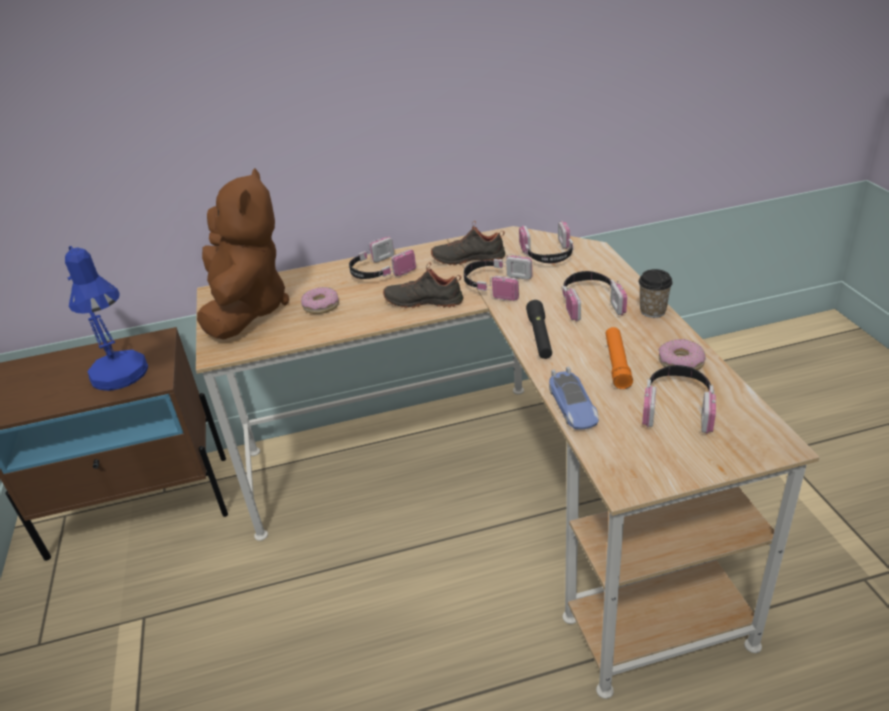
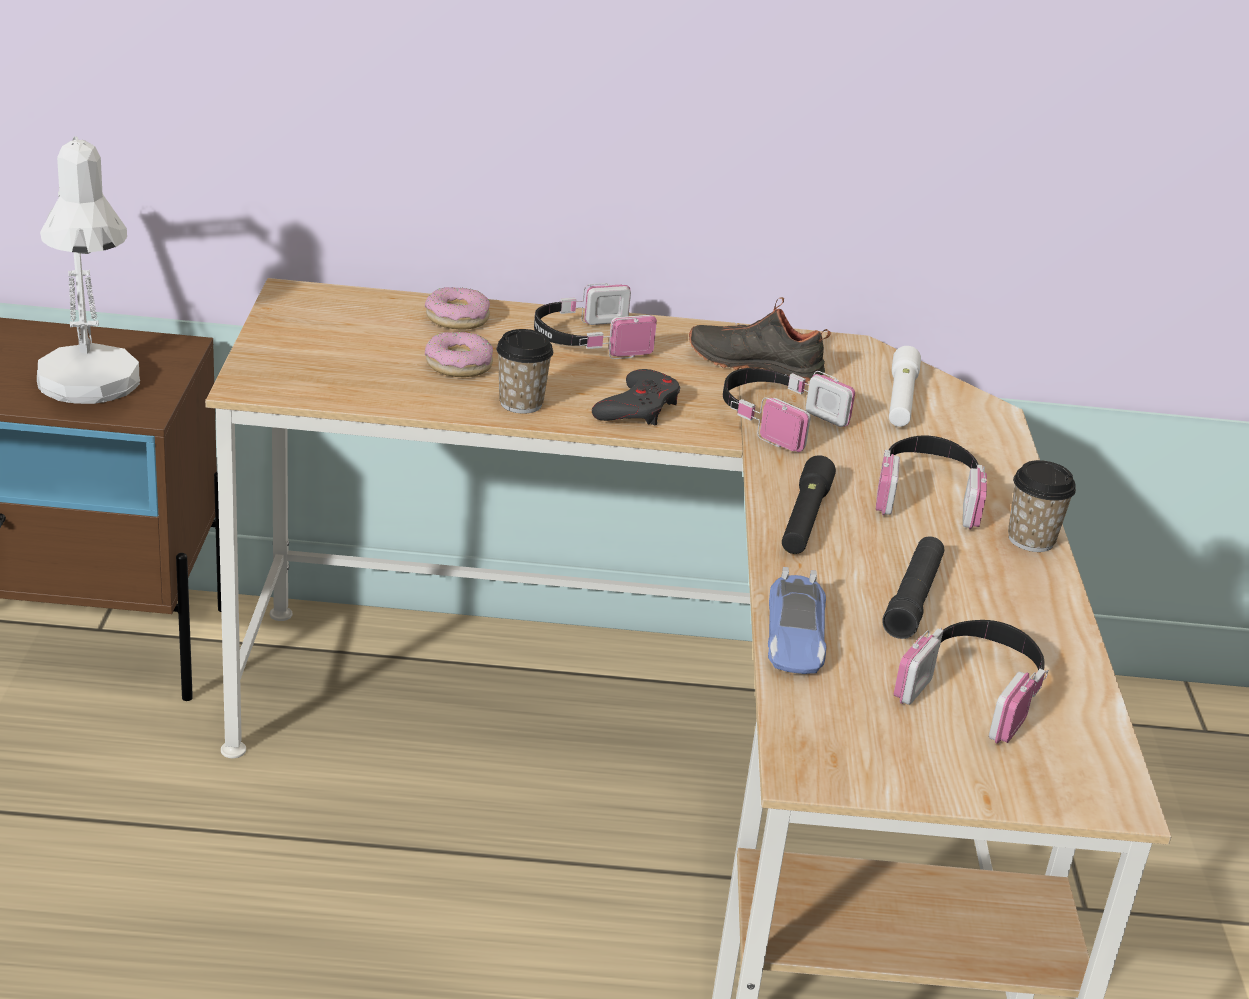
camera: 10 degrees right, 5 degrees down
blue table lamp [65,246,148,391] -> white table lamp [37,137,140,404]
brown plush toy [197,168,289,339] -> none
black shoe [383,262,463,308] -> grey game controller [592,369,680,426]
headphones [519,221,574,263] -> white flashlight [889,346,921,427]
orange flashlight [606,327,633,389] -> black flashlight [882,536,944,639]
donut [659,339,706,370] -> donut moved to [425,287,490,329]
none -> cup [496,329,553,414]

